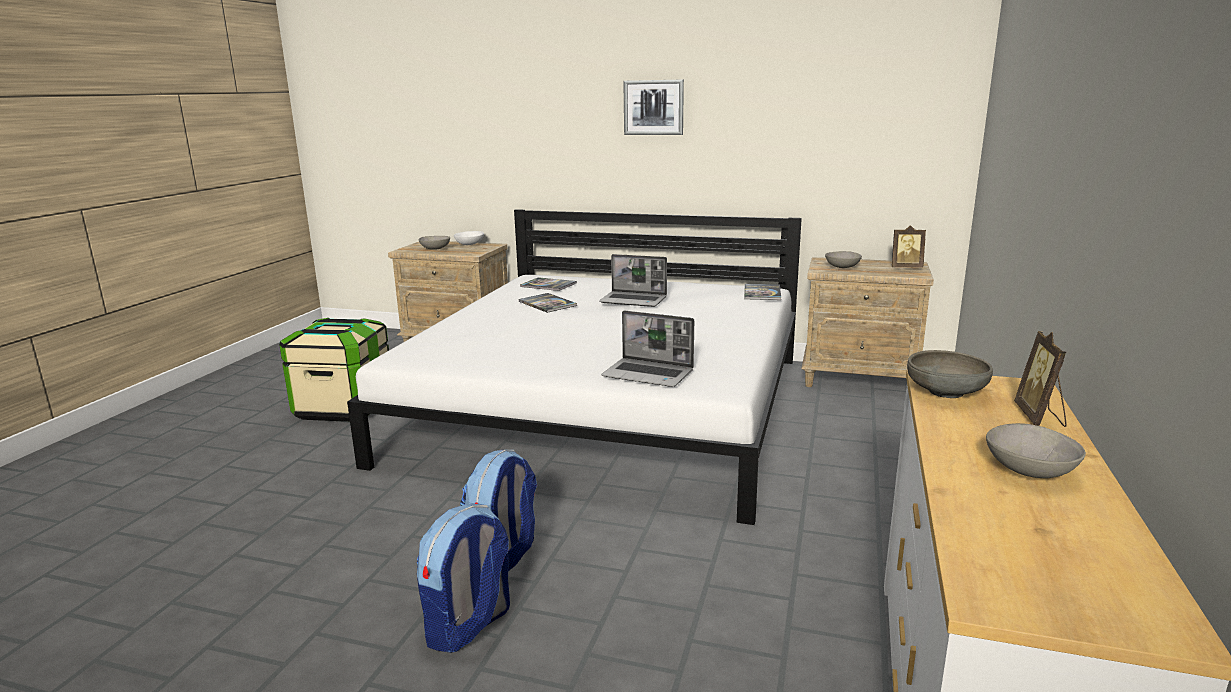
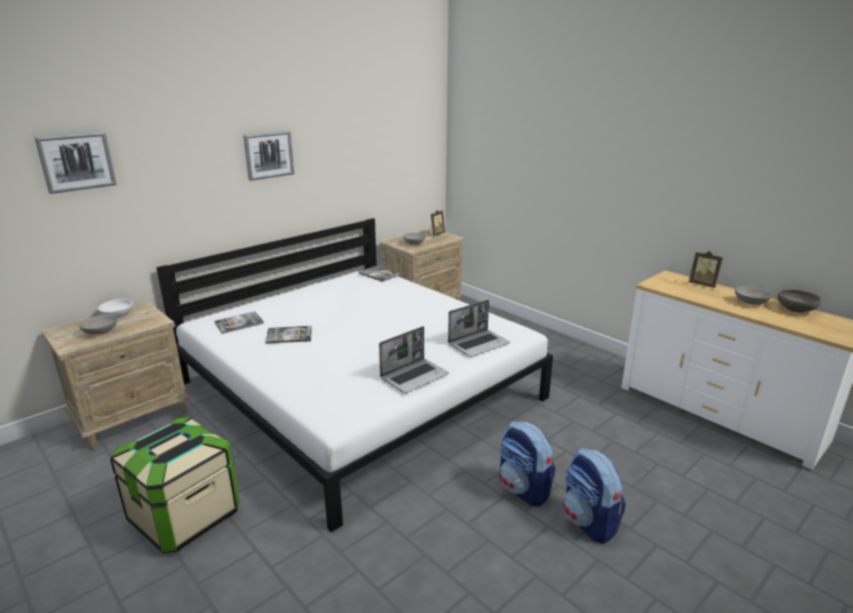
camera: 60 degrees left, 5 degrees up
laptop [599,254,667,307] -> laptop moved to [379,326,449,393]
grey bowl [907,350,993,398] -> grey bowl moved to [778,289,821,313]
none -> picture [34,132,117,194]

